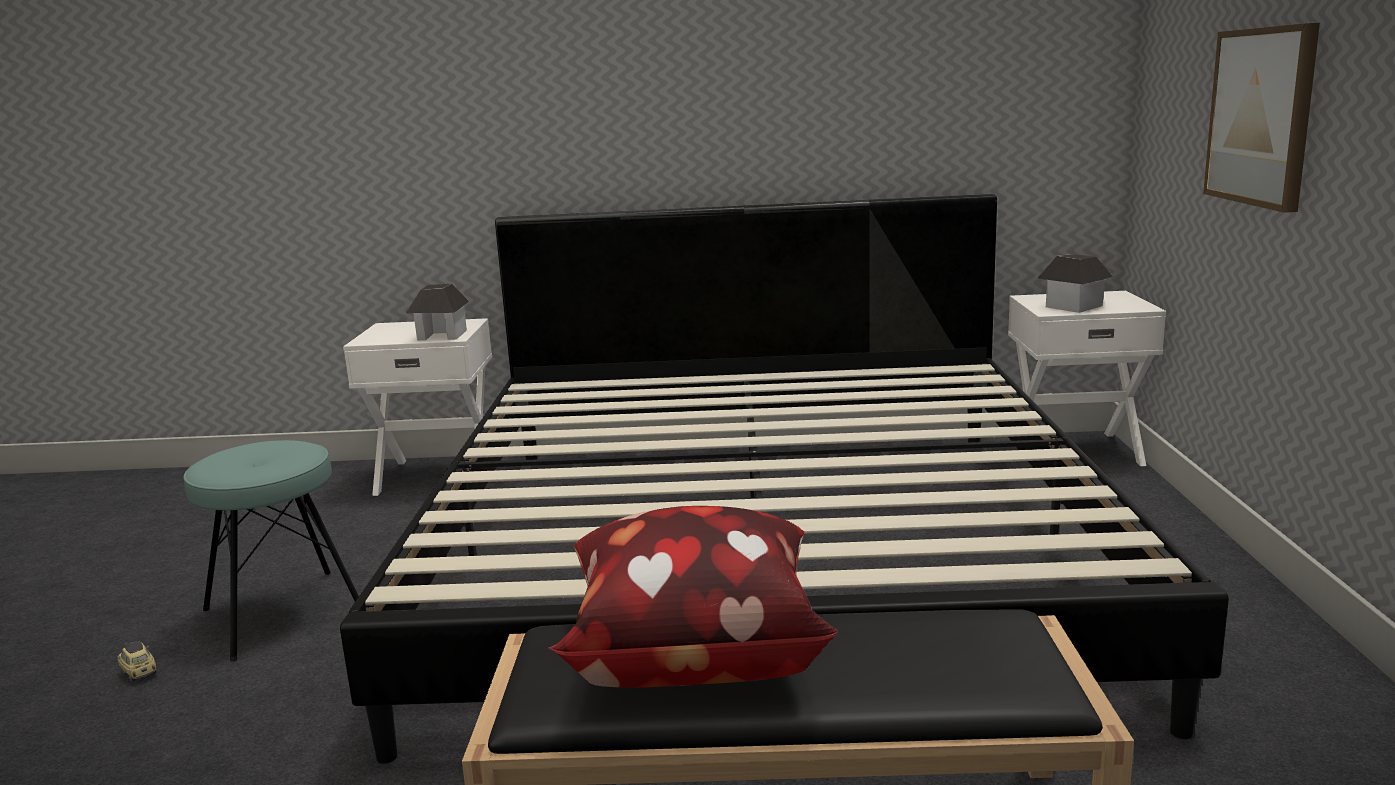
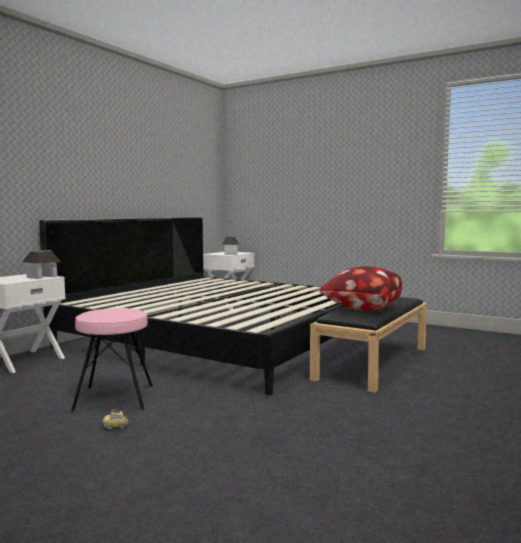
camera: 60 degrees left, 10 degrees down
turquoise stool [183,440,359,662] -> pink stool [71,308,153,412]
picture [1203,23,1320,213] -> none

